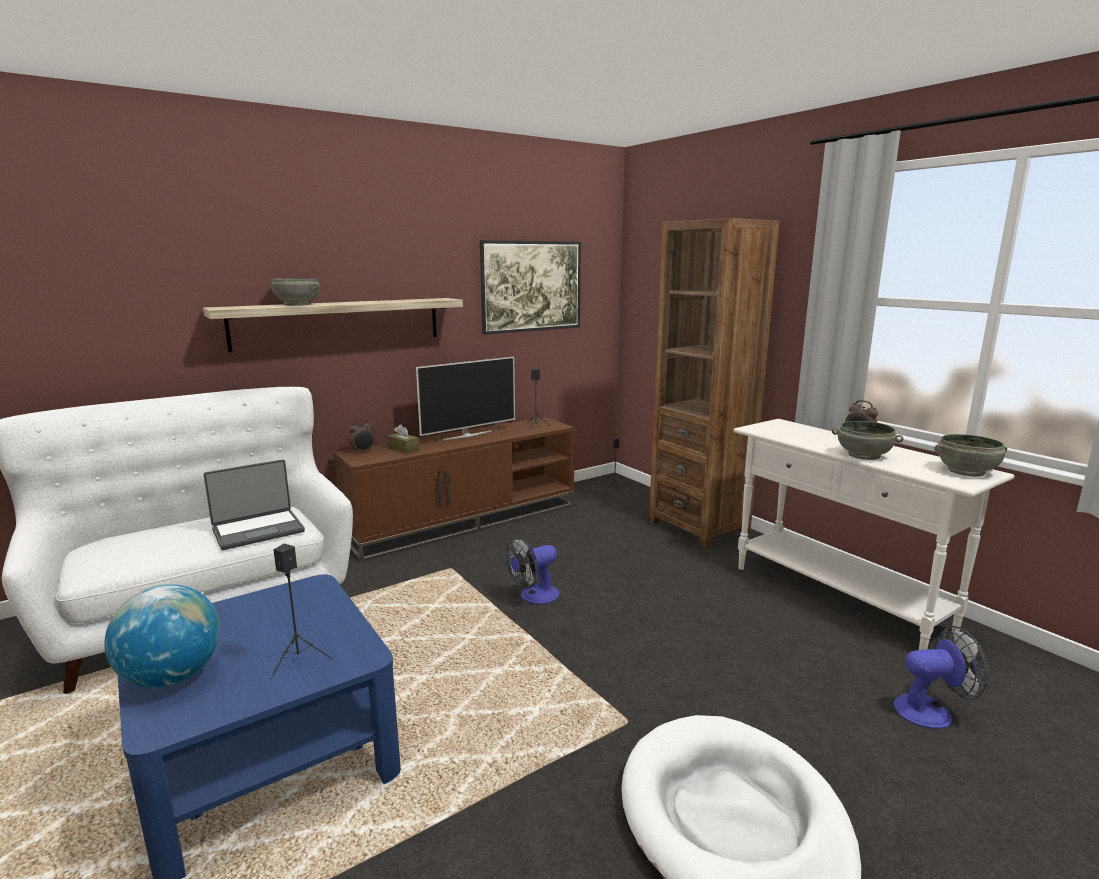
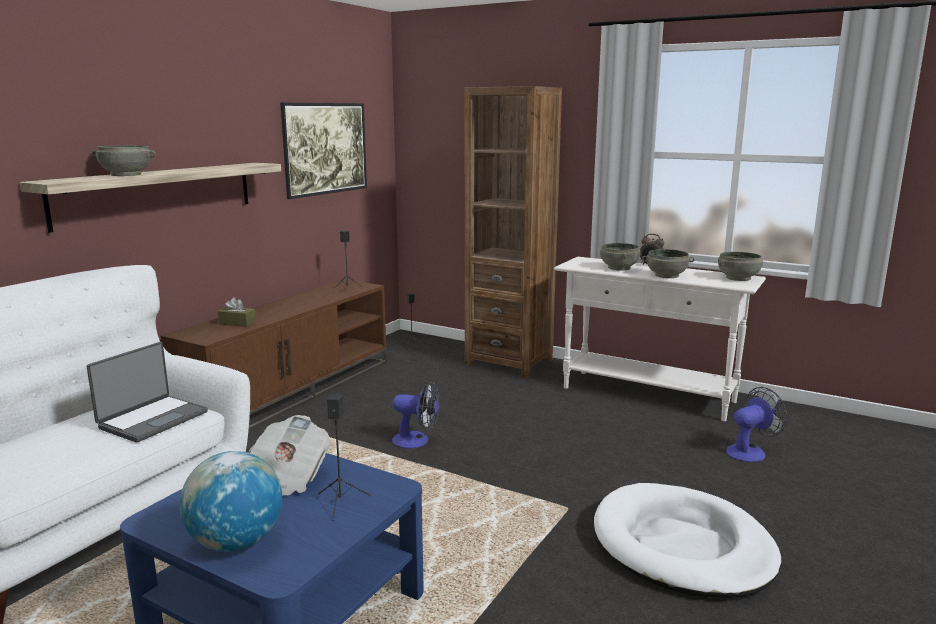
camera: 25 degrees left, 0 degrees up
alarm clock [349,419,375,454] -> none
television [416,357,515,440] -> none
fan [506,537,559,604] -> fan turned 105 degrees counterclockwise [392,382,440,448]
none -> newspaper [249,415,331,495]
none -> grey bowl [600,243,641,271]

